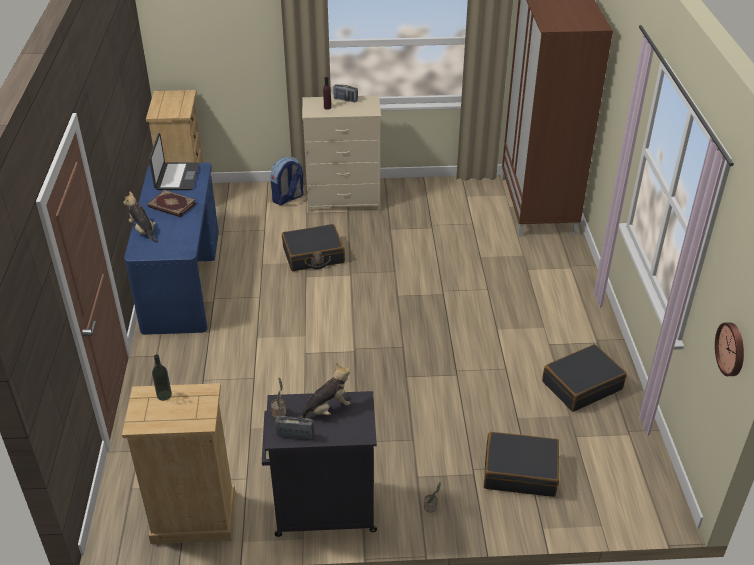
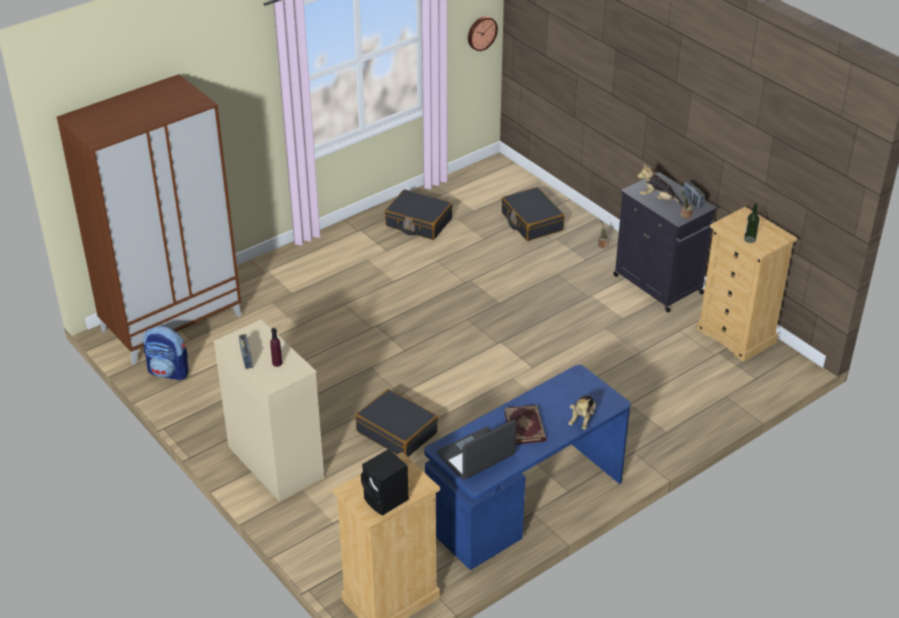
camera: 125 degrees left, 0 degrees up
backpack [270,157,304,205] -> backpack moved to [143,326,189,381]
none -> black speaker [361,449,408,516]

